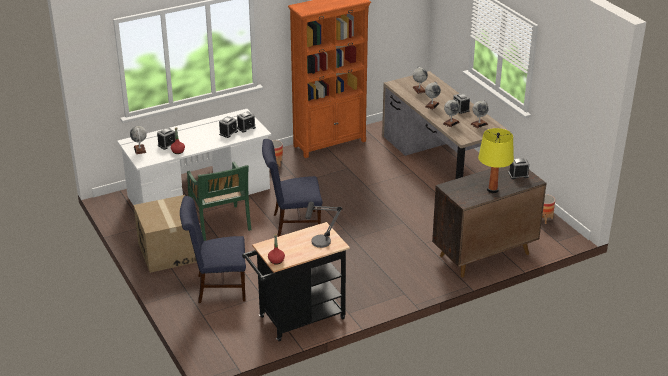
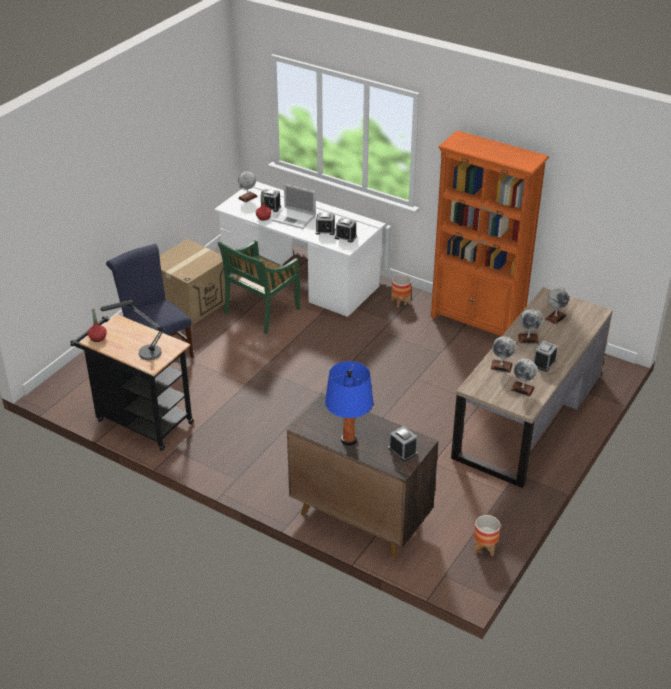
camera: 60 degrees right, 5 degrees up
blue chair [262,139,322,237] -> none
yellow table lamp [478,128,514,193] -> blue table lamp [325,361,373,446]
none -> laptop [272,184,316,229]

